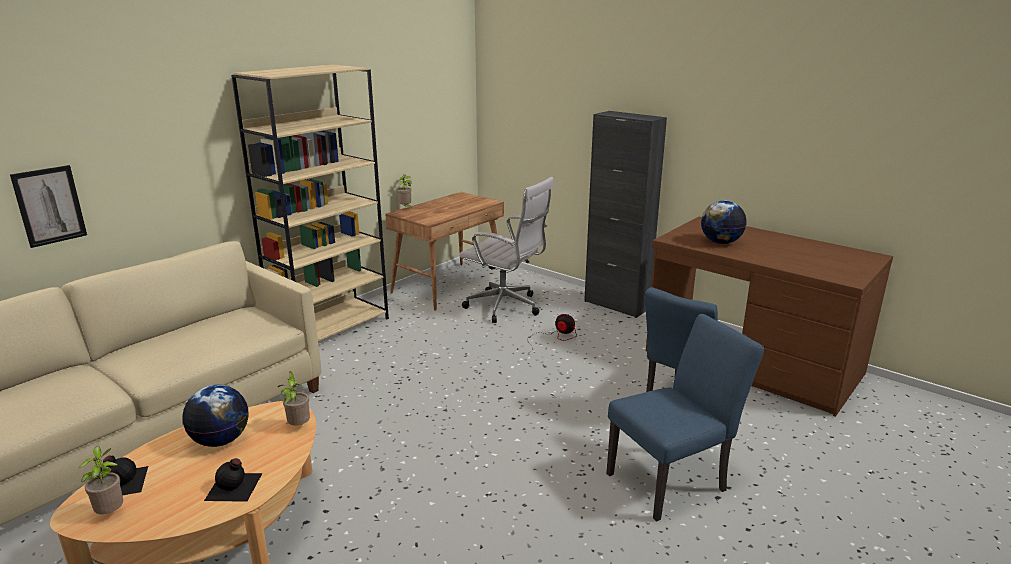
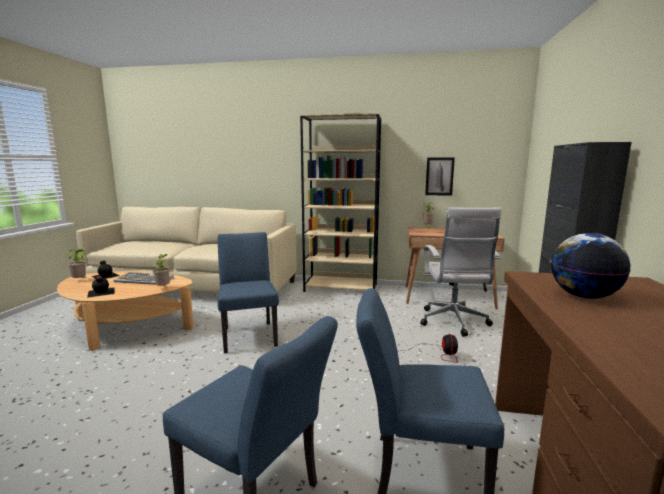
camera: 60 degrees right, 10 degrees down
picture [10,165,87,248] -> picture moved to [425,157,455,196]
globe [182,385,249,447] -> keyboard [114,272,174,285]
none -> blue chair [217,232,279,353]

